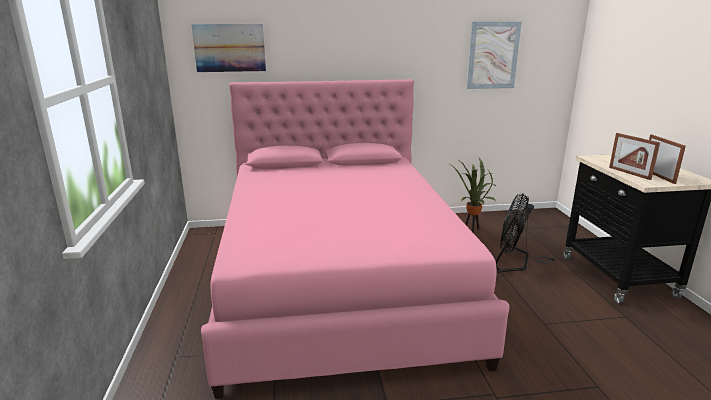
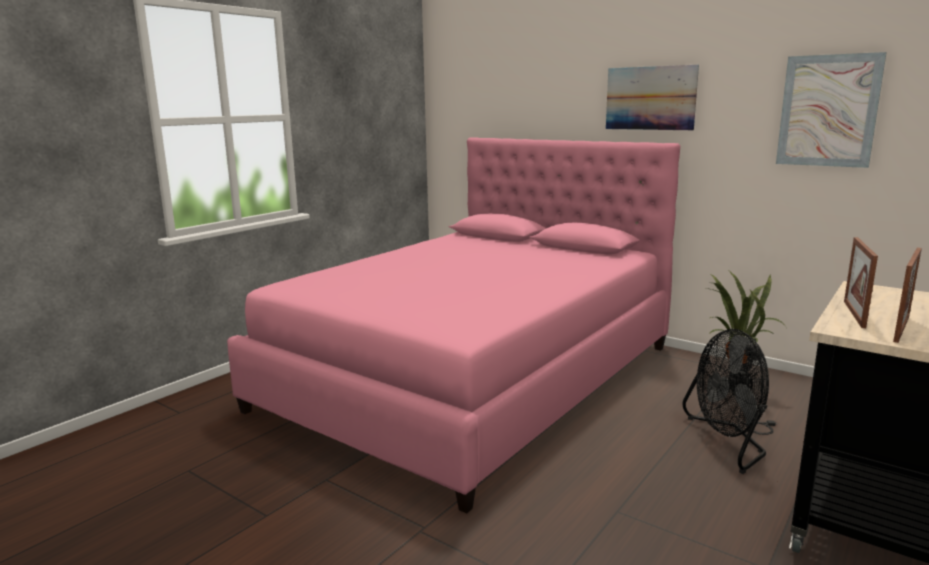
camera: 45 degrees right, 5 degrees down
picture [191,24,266,72] -> picture moved to [606,65,699,130]
black fan [496,193,556,273] -> black fan turned 75 degrees counterclockwise [683,329,777,474]

